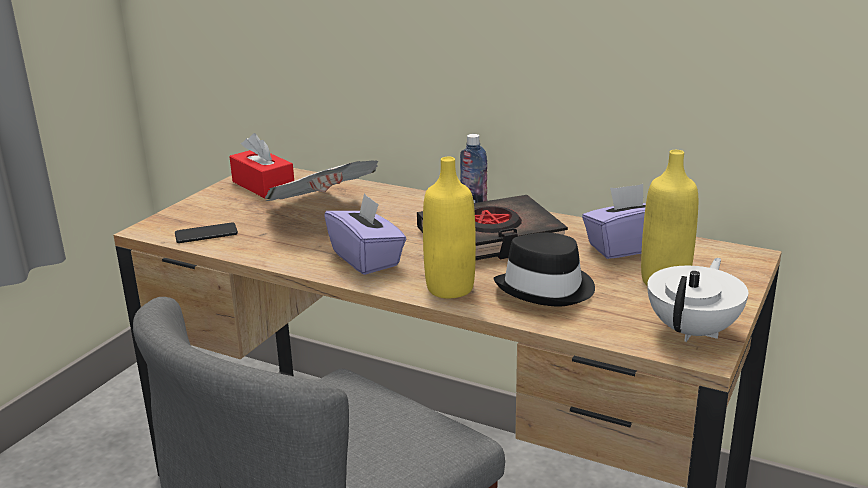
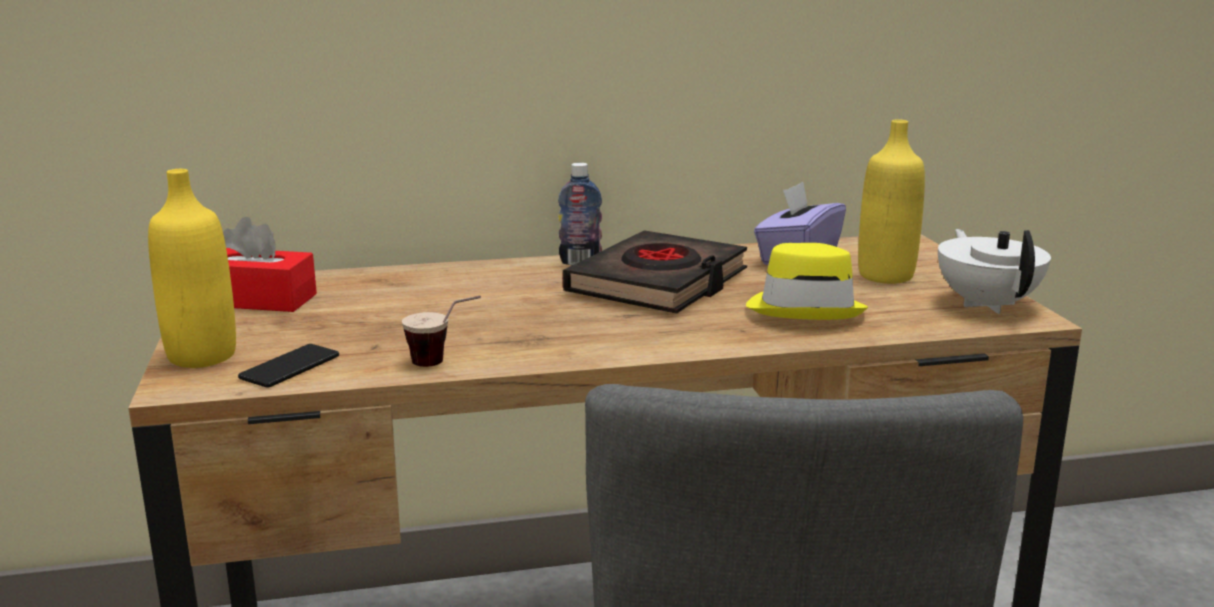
camera: 40 degrees left, 5 degrees down
newspaper [265,161,379,201] -> none
purple tissue box [324,193,406,275] -> none
yellow bottle [423,157,476,299] -> yellow bottle moved to [148,169,236,368]
black hat [493,233,595,307] -> yellow hat [746,243,868,320]
none -> cup [402,296,481,367]

